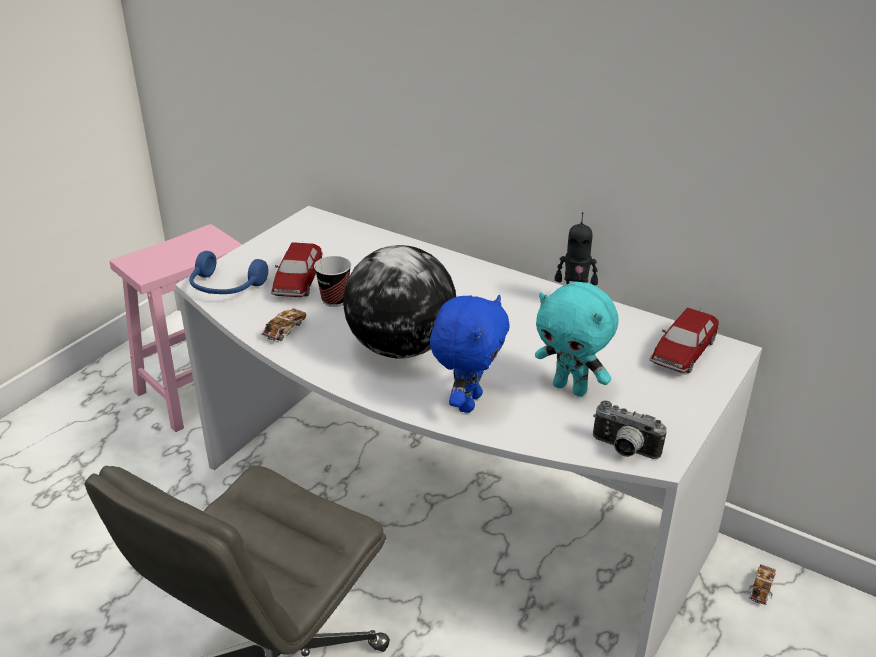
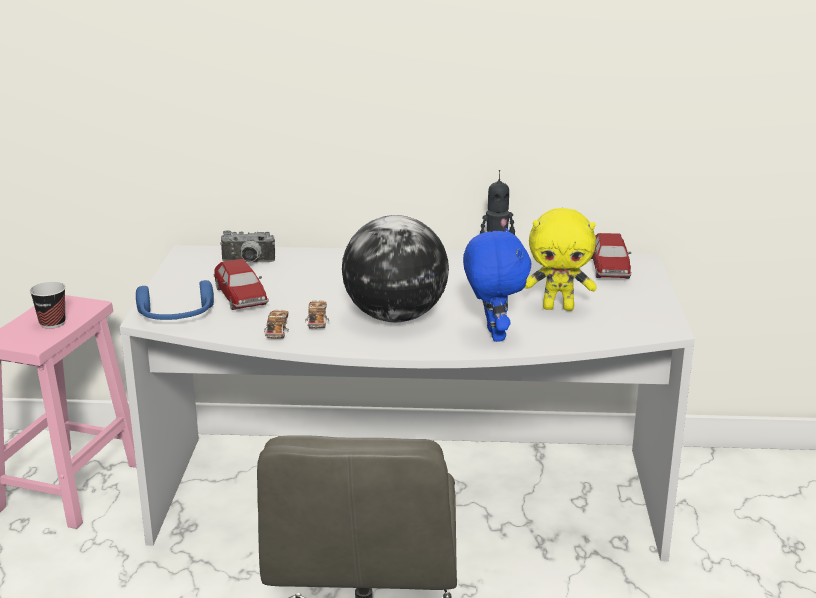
camera: 30 degrees left, 10 degrees down
cup [314,256,351,307] -> cup moved to [30,282,66,329]
turquoise plush toy [535,282,619,397] -> yellow plush toy [524,208,597,311]
camera [593,400,667,459] -> camera moved to [220,230,275,262]
toy car [749,564,776,605] -> toy car moved to [305,300,329,328]

